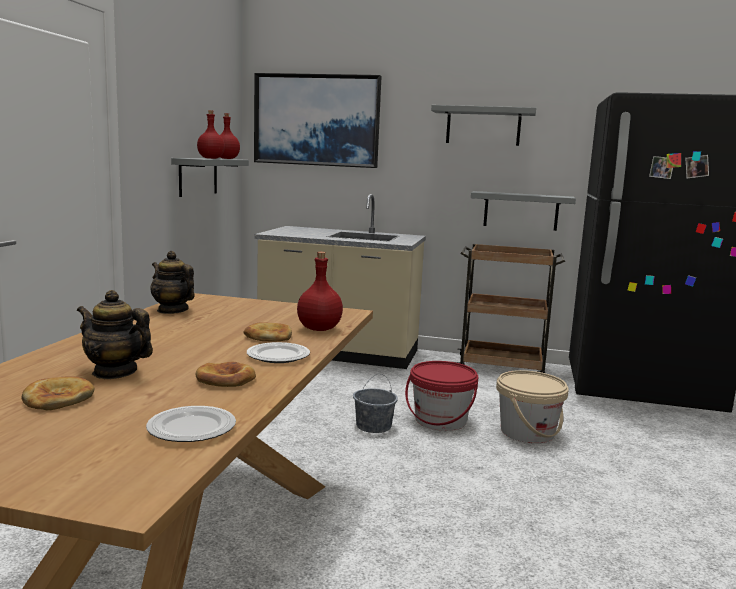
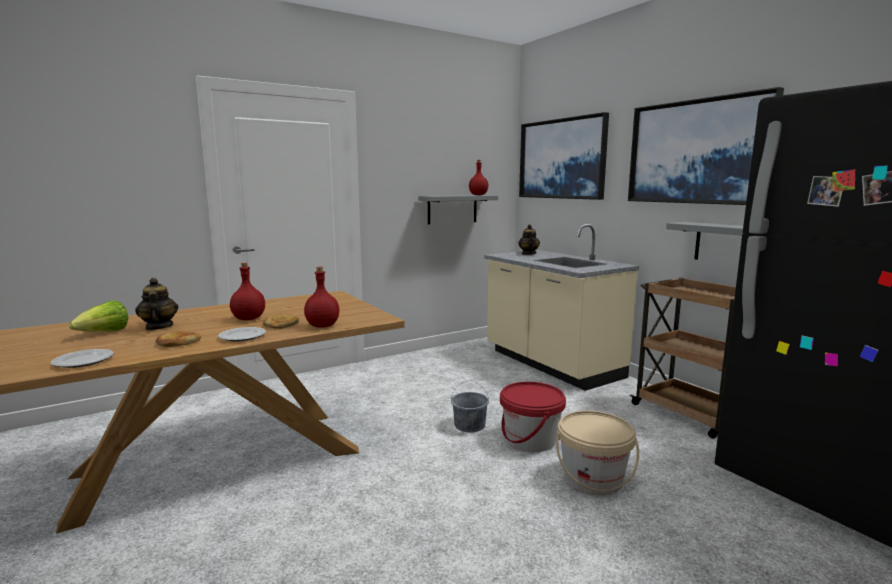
camera: 45 degrees right, 0 degrees up
bread [22,376,95,411] -> lettuce [69,301,128,331]
teapot [151,251,195,314] -> teapot moved to [518,224,540,255]
red bottle [197,110,225,159] -> red bottle moved to [230,262,265,320]
grey shelf [431,105,536,146] -> picture [628,87,784,205]

